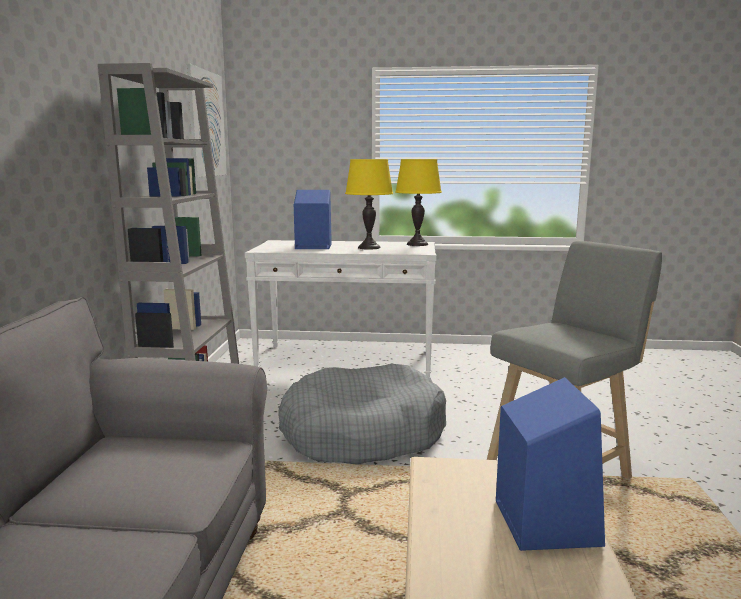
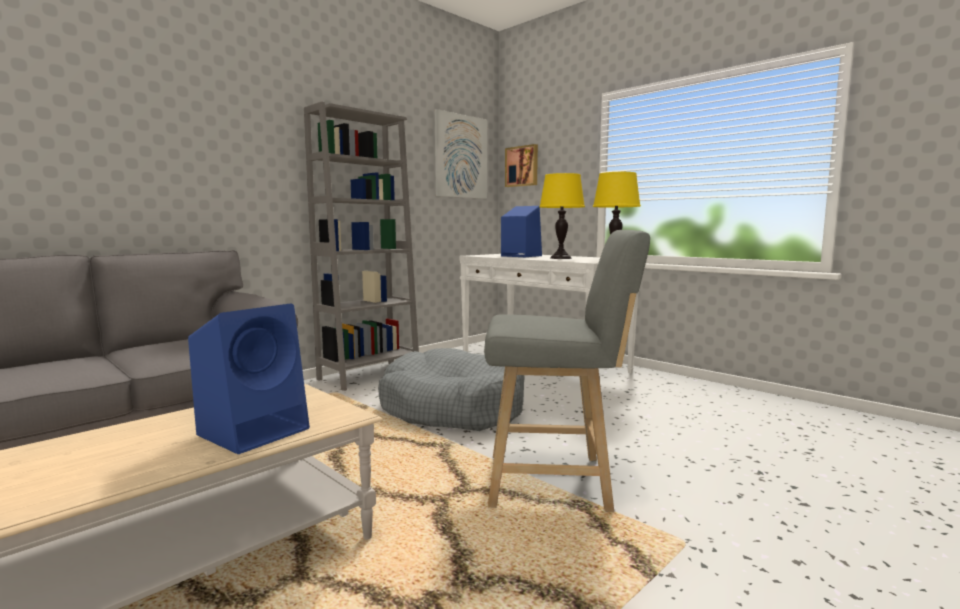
camera: 40 degrees right, 5 degrees down
none -> picture [505,144,538,187]

